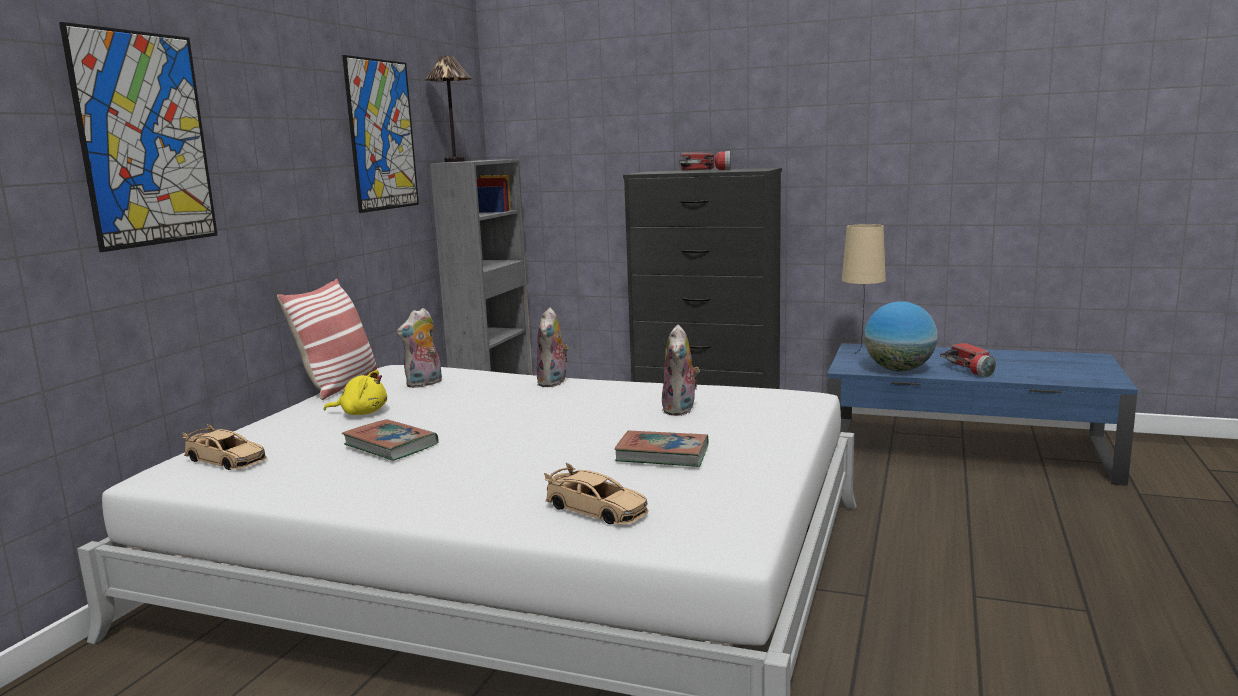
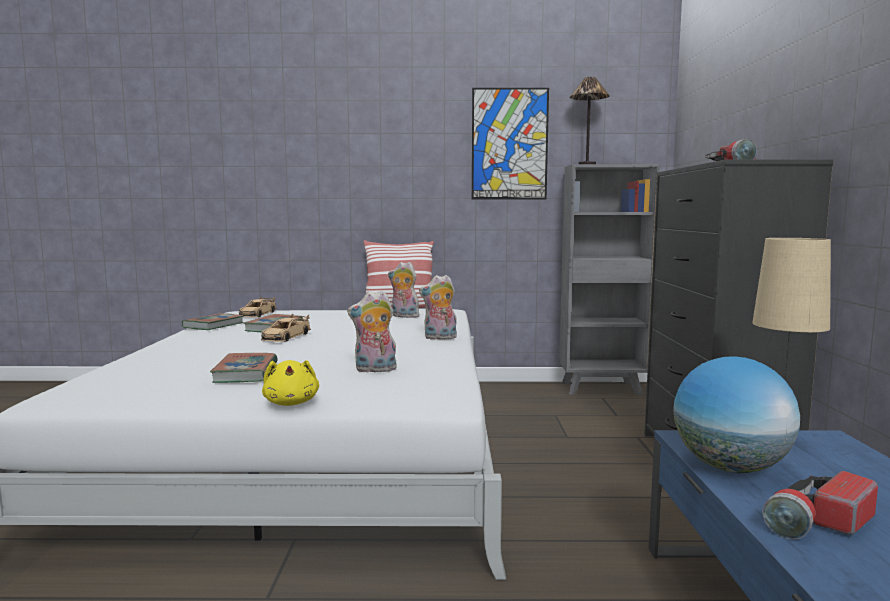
camera: 70 degrees right, 5 degrees down
picture [59,22,218,252] -> none
yellow plush toy [324,370,387,415] -> yellow plush toy moved to [262,360,319,406]
beige toy car [544,463,648,525] -> beige toy car moved to [261,314,311,342]
none -> book [182,313,244,330]

